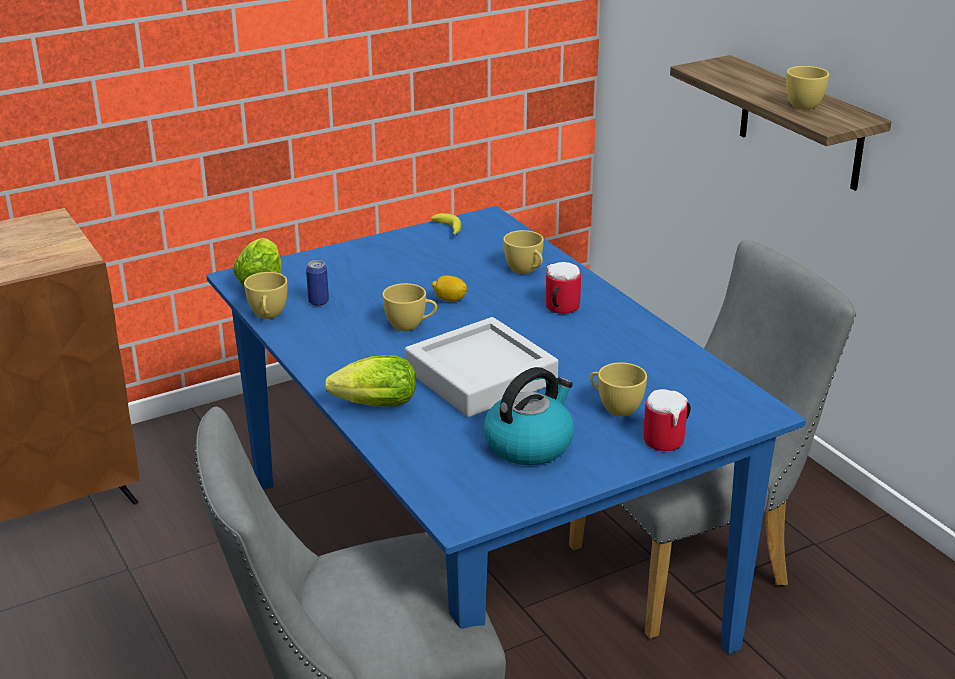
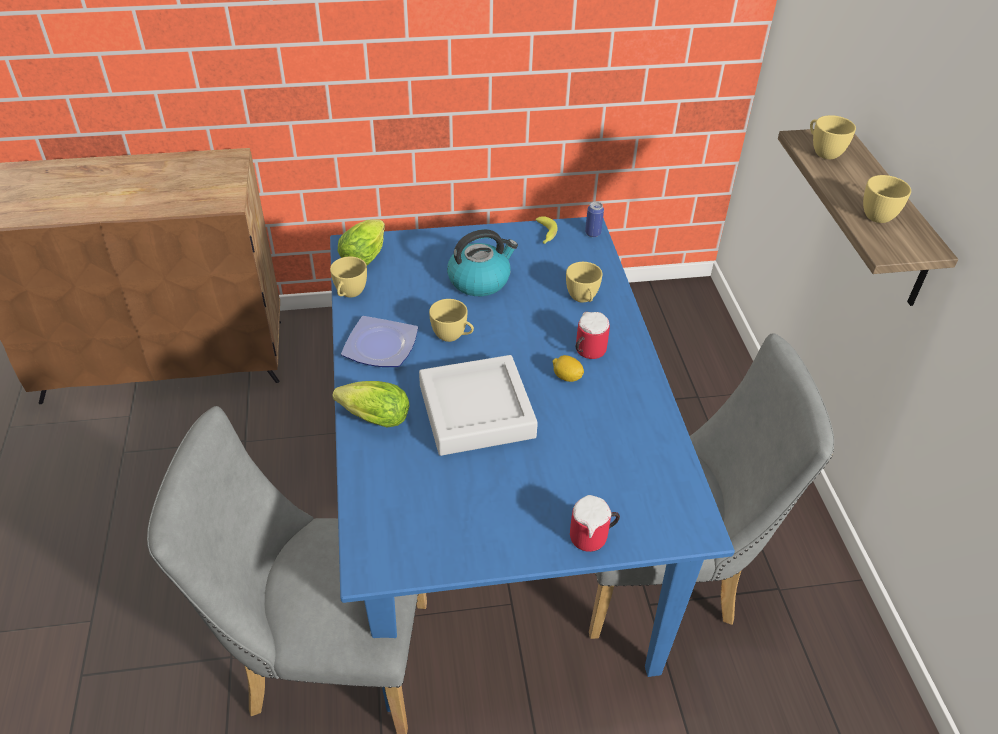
camera: 20 degrees right, 15 degrees up
can [306,260,329,306] -> can moved to [585,202,604,237]
lemon [432,275,468,302] -> lemon moved to [552,355,584,382]
kettle [483,367,574,465] -> kettle moved to [447,229,518,296]
yellow cup [590,362,647,417] -> yellow cup moved to [810,115,856,159]
none -> plate [341,316,418,367]

